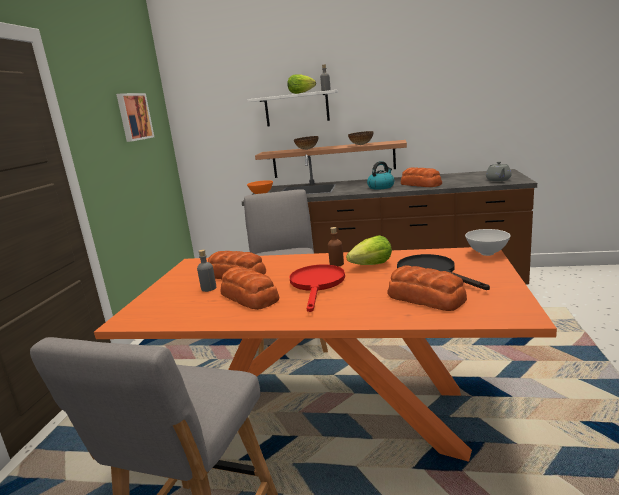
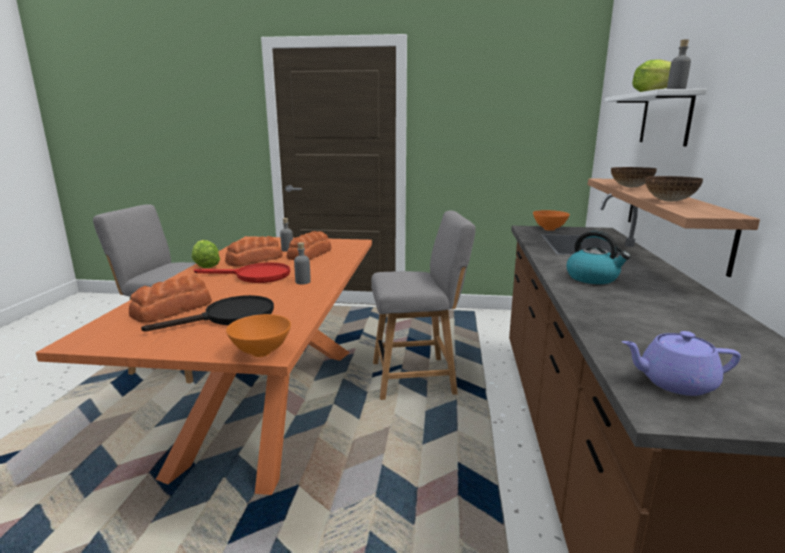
camera: 85 degrees right, 0 degrees up
picture [116,93,154,142] -> none
brown bottle [328,227,344,267] -> grey bottle [294,242,311,285]
lettuce [346,235,392,265] -> lettuce moved to [192,240,220,268]
bread [401,167,442,187] -> none
white bowl [465,229,511,256] -> orange bowl [226,314,291,357]
grey teapot [486,161,512,182] -> purple teapot [622,331,741,396]

